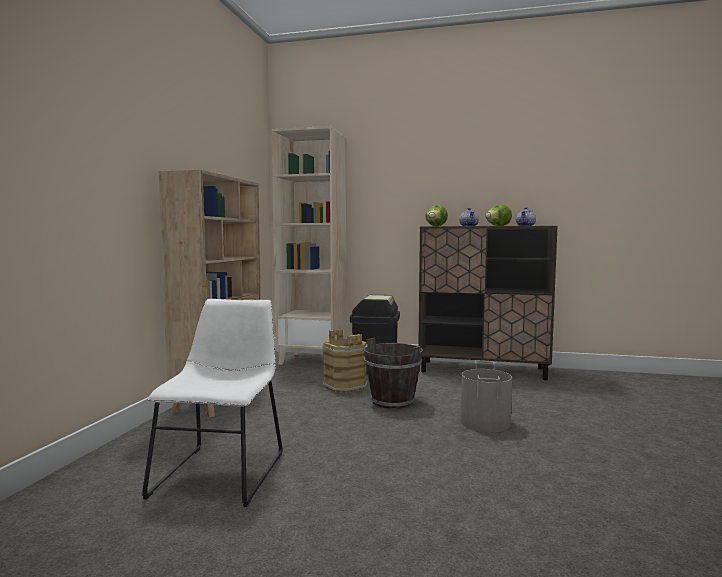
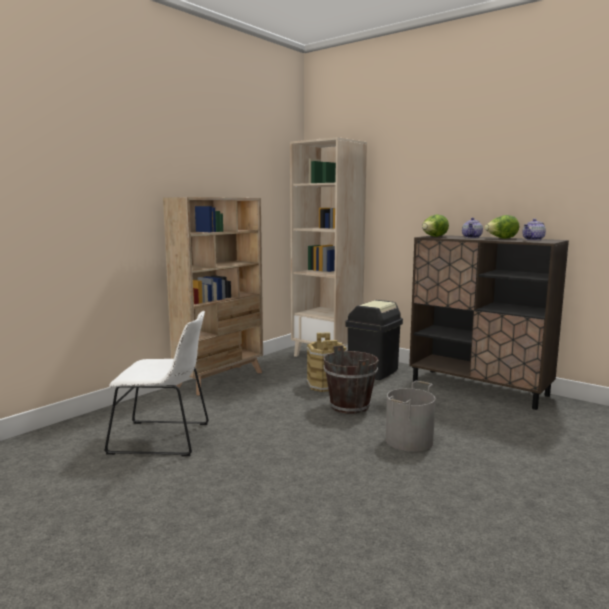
camera: 25 degrees right, 5 degrees up
white chair [142,299,283,507] -> white chair turned 60 degrees clockwise [104,311,209,456]

